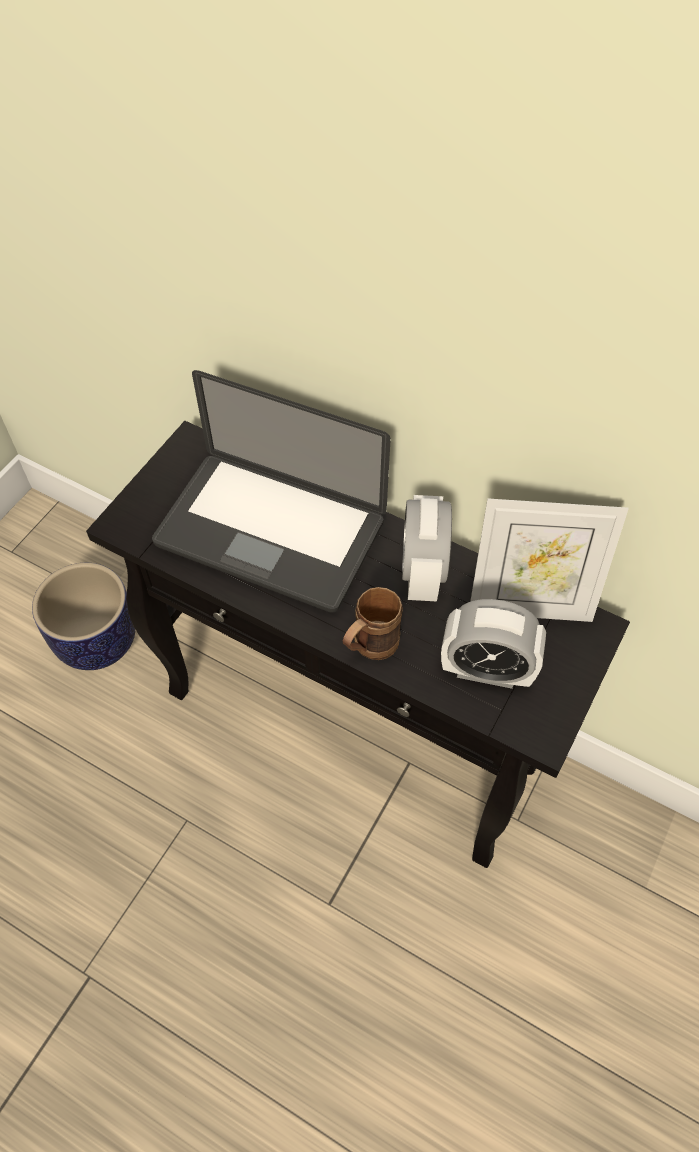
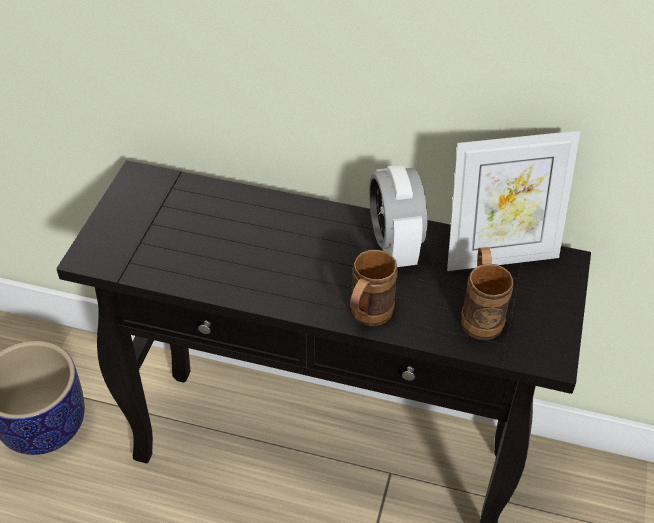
camera: 15 degrees left, 10 degrees down
laptop [152,370,391,613] -> none
alarm clock [441,599,546,689] -> brown mug [461,247,513,340]

